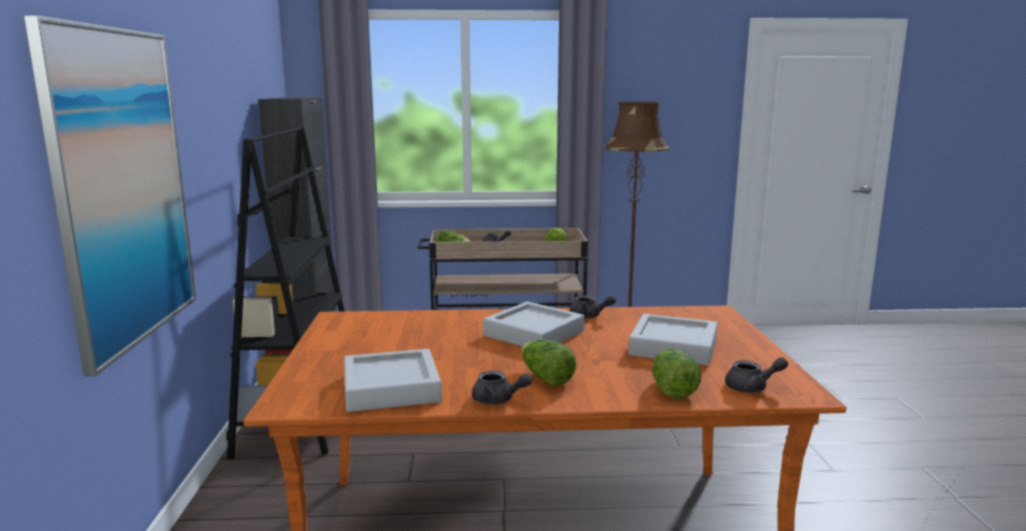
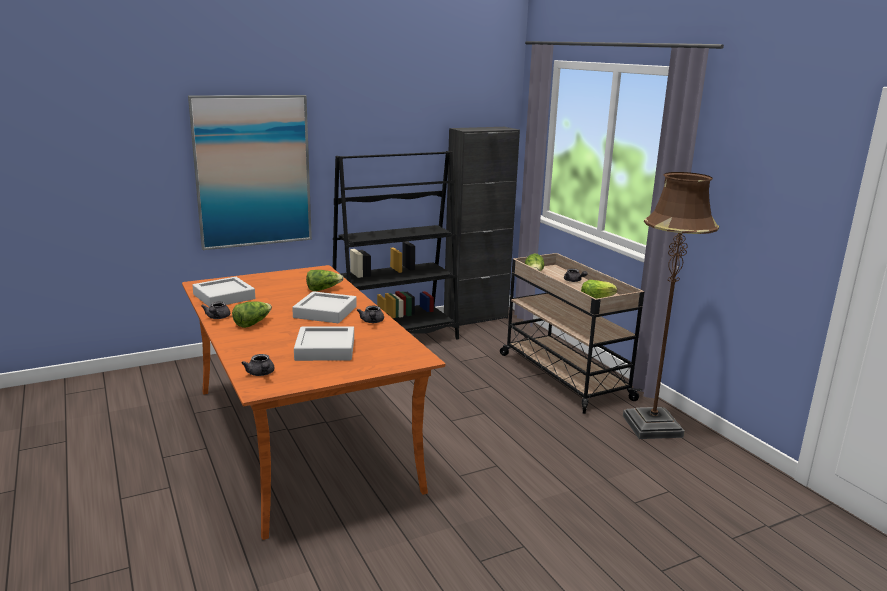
camera: 65 degrees right, 5 degrees up
lettuce [652,349,701,399] -> lettuce moved to [306,270,344,291]

